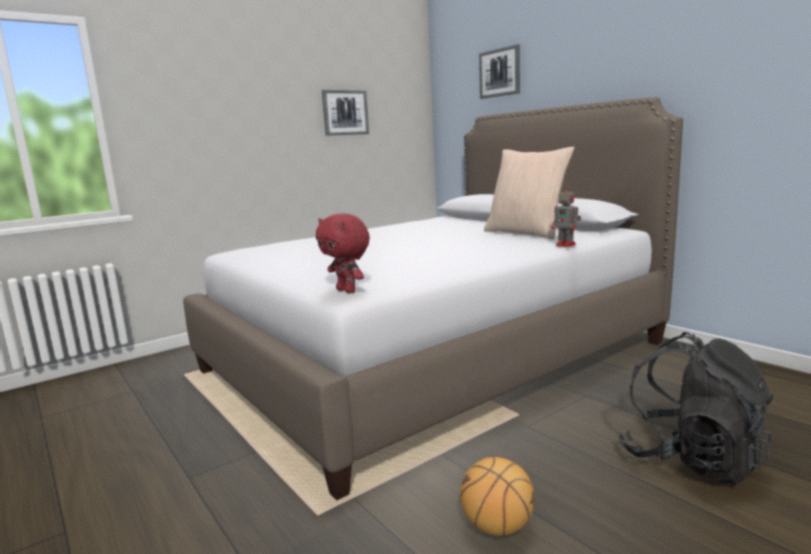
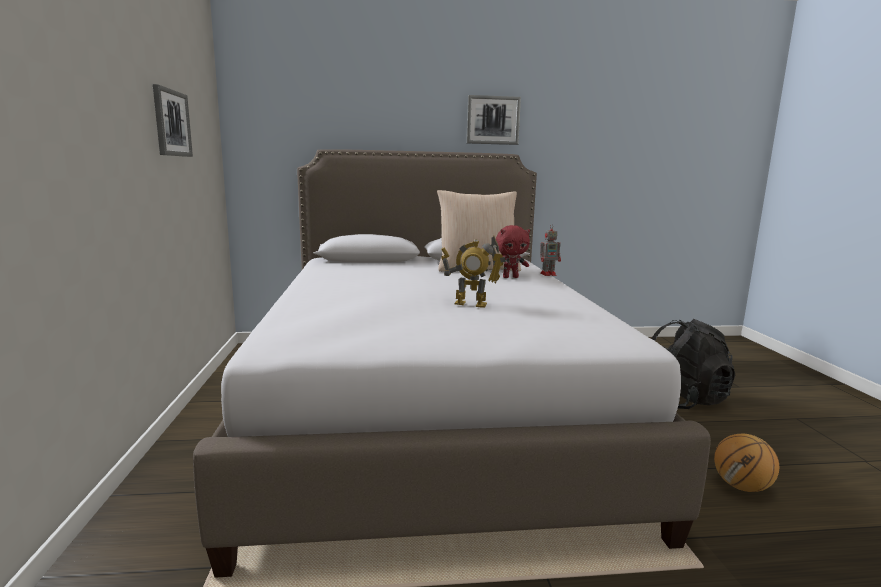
camera: 60 degrees left, 0 degrees up
red plush toy [316,213,370,293] -> red plush toy moved to [496,225,530,278]
picture [479,44,520,99] -> picture moved to [467,95,521,145]
none -> toy robot [441,235,506,308]

